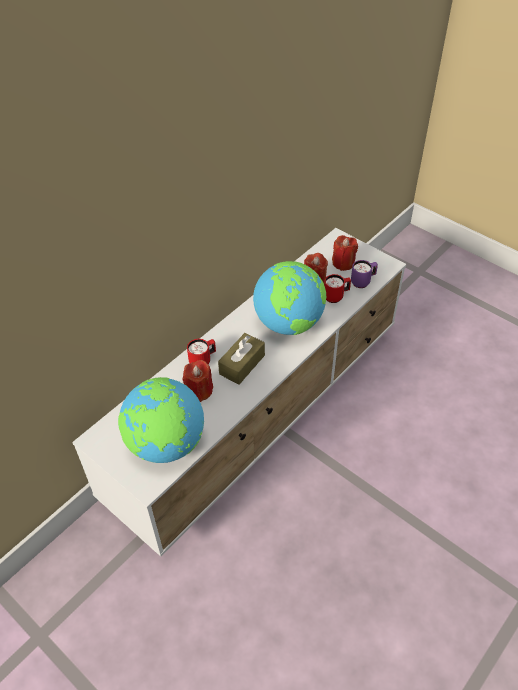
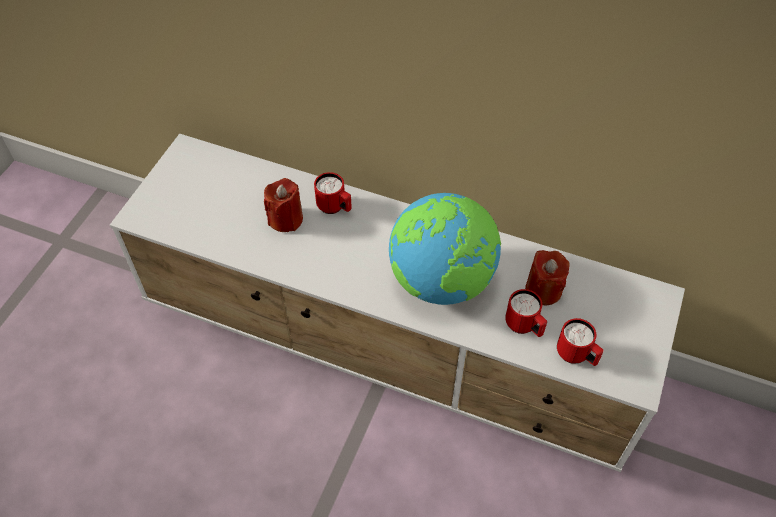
camera: 70 degrees right, 5 degrees up
globe [118,377,204,463] -> none
brown tissue box [218,333,265,385] -> none
red candle [332,235,358,271] -> none
purple mug [351,260,378,288] -> red mug [557,318,604,366]

